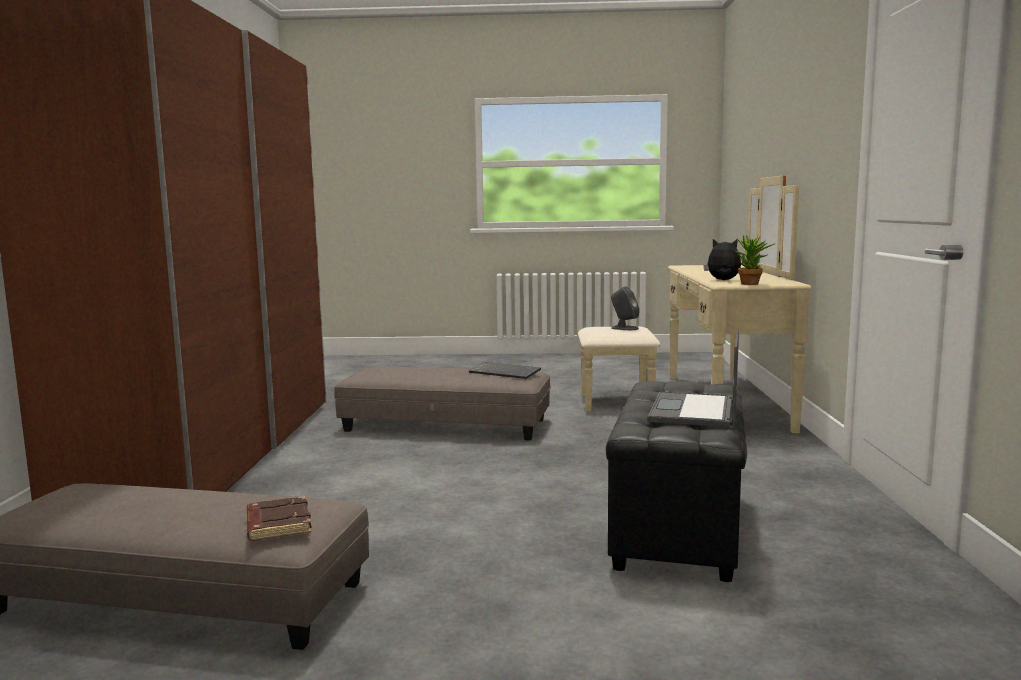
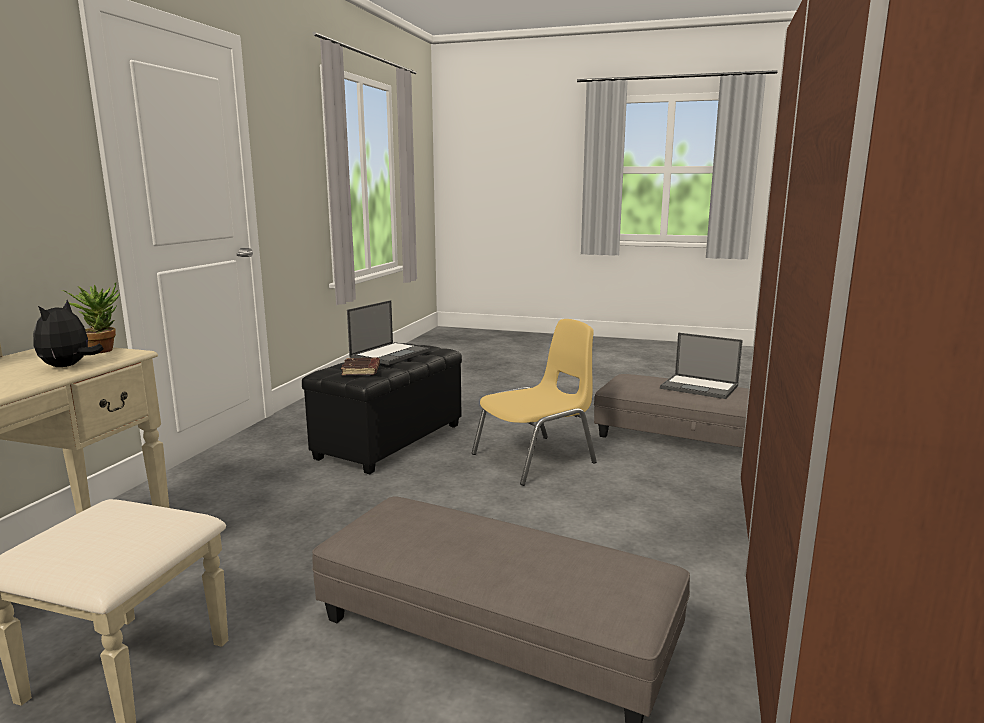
camera: 165 degrees left, 5 degrees up
brown book [246,496,311,541] -> brown book moved to [341,358,380,375]
keyboard [469,362,541,379] -> none
grey speaker [611,286,639,330] -> none
plush toy [703,239,741,280] -> plush toy turned 60 degrees clockwise [33,300,104,367]
none -> yellow chair [472,319,597,486]
none -> laptop [660,333,743,399]

